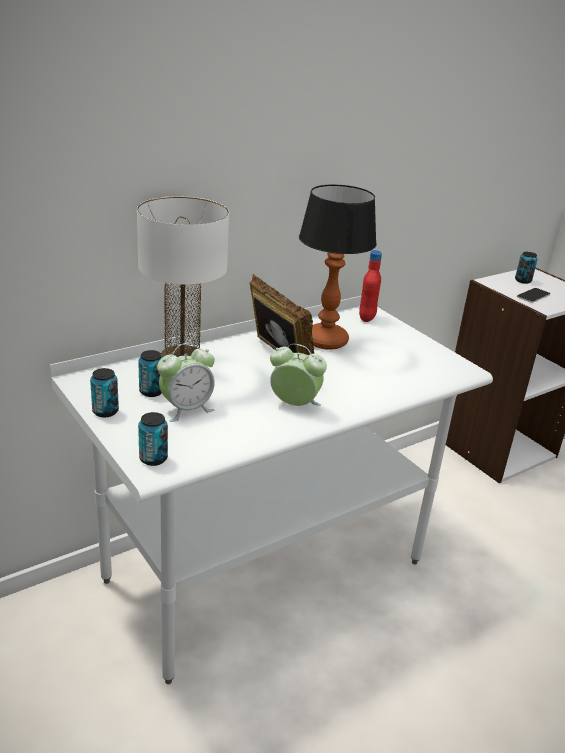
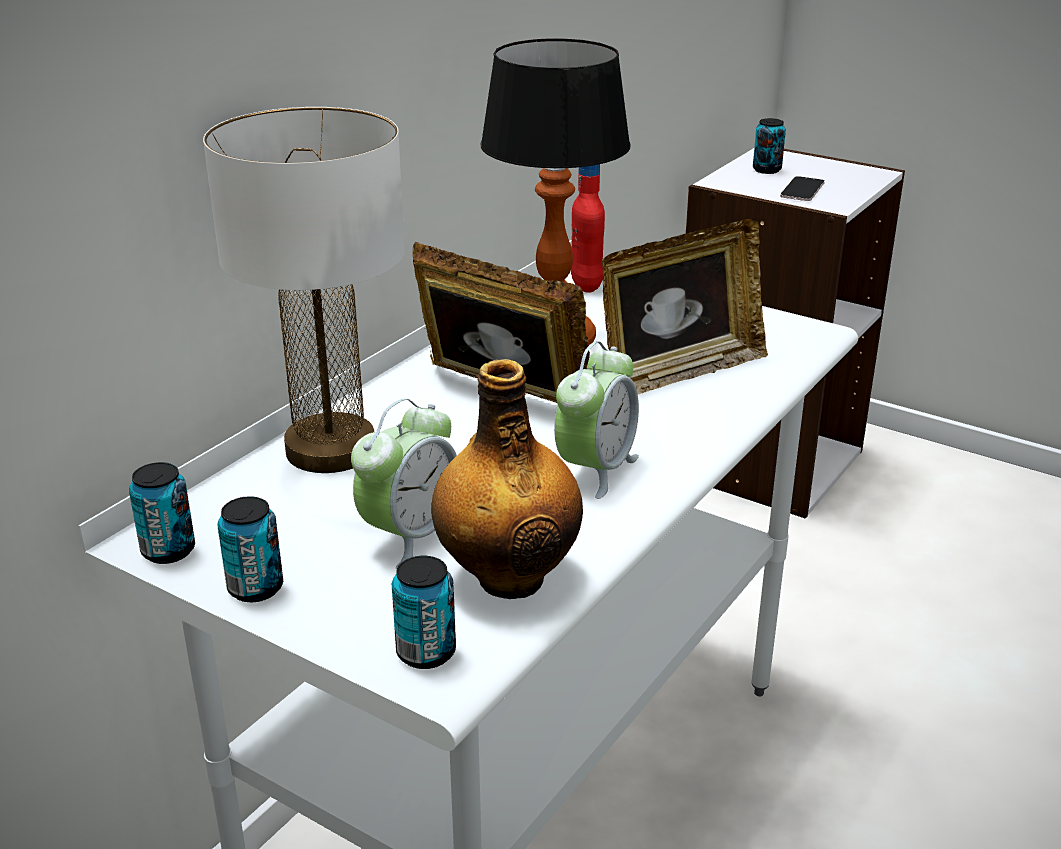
camera: 20 degrees left, 0 degrees up
can [138,350,162,397] -> can moved to [129,462,195,564]
alarm clock [270,344,327,406] -> alarm clock turned 120 degrees clockwise [554,341,639,499]
none -> bottle [431,359,583,599]
none -> picture frame [602,218,768,394]

